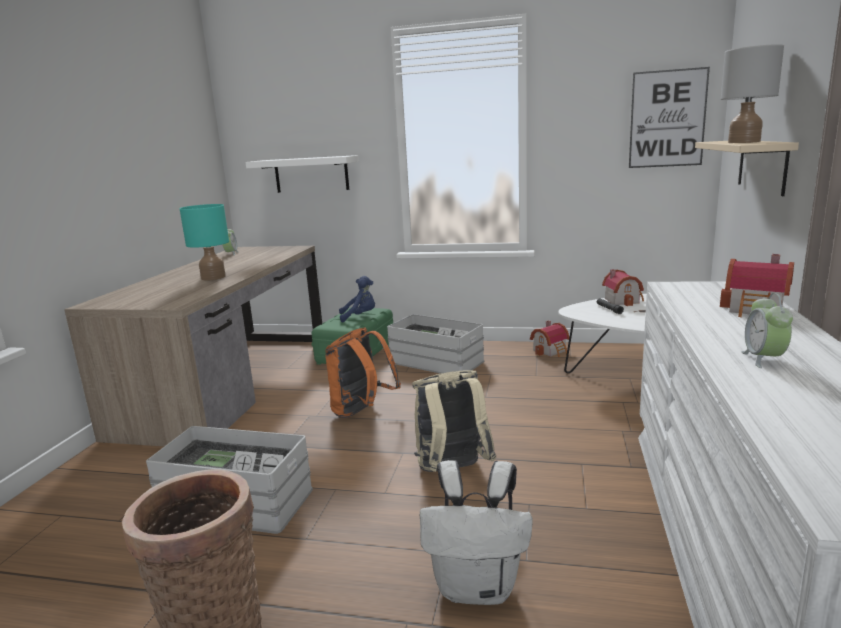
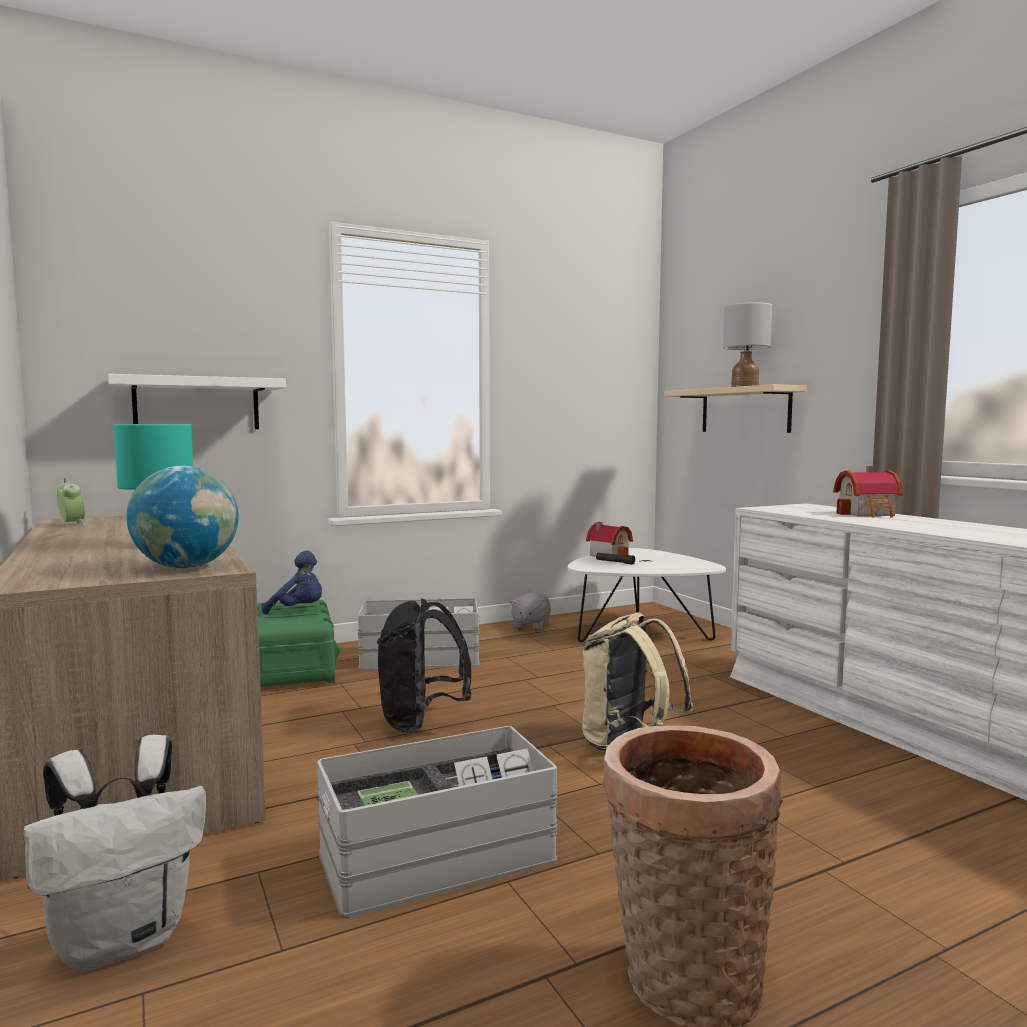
camera: 40 degrees left, 10 degrees down
orange backpack [326,327,401,418] -> black backpack [377,598,471,733]
blue plush toy [339,276,375,322] -> blue plush toy turned 60 degrees clockwise [262,550,322,614]
white backpack [420,460,533,605] -> white backpack moved to [23,735,206,970]
toy house [530,320,569,357] -> grey plush toy [509,592,551,632]
picture [629,67,710,168] -> none
alarm clock [741,293,793,368] -> none
none -> globe [127,466,239,568]

